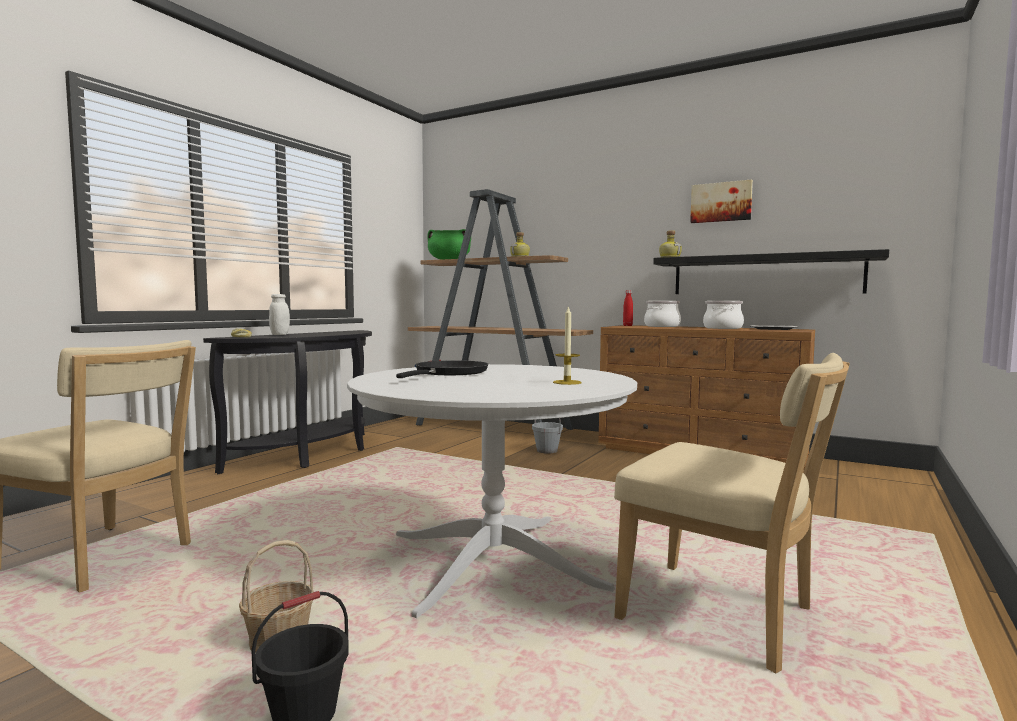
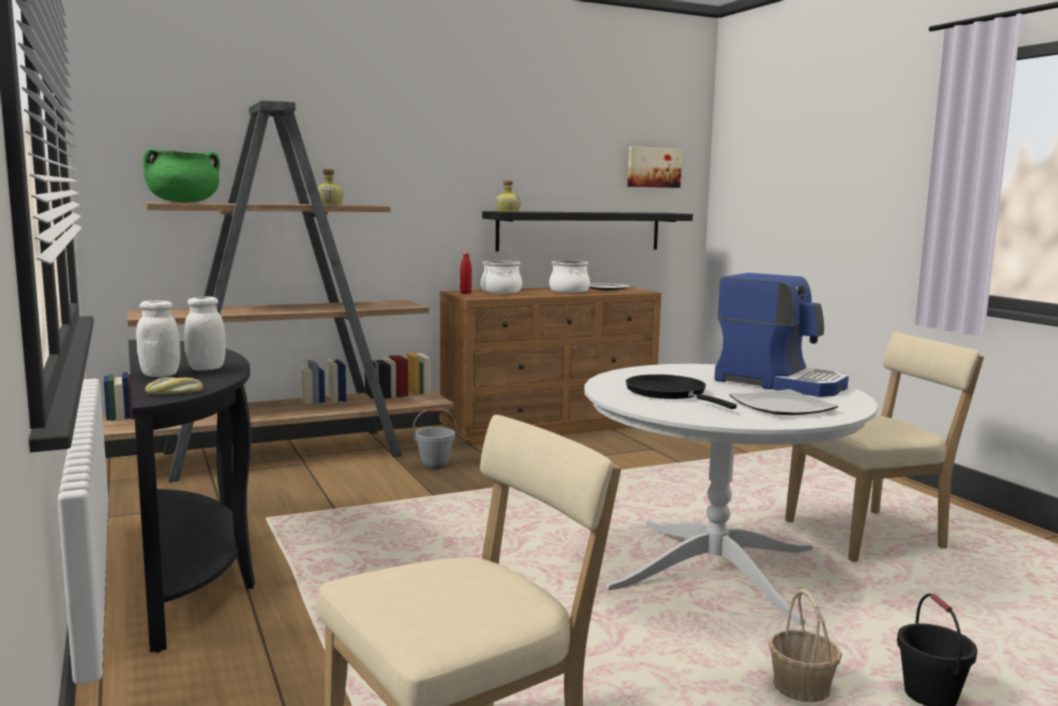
camera: 55 degrees left, 5 degrees up
candle [553,305,582,385] -> coffee machine [714,273,849,397]
picture [690,179,753,223] -> picture moved to [627,146,682,188]
none -> white jar [184,297,226,371]
none -> plate [729,389,838,415]

